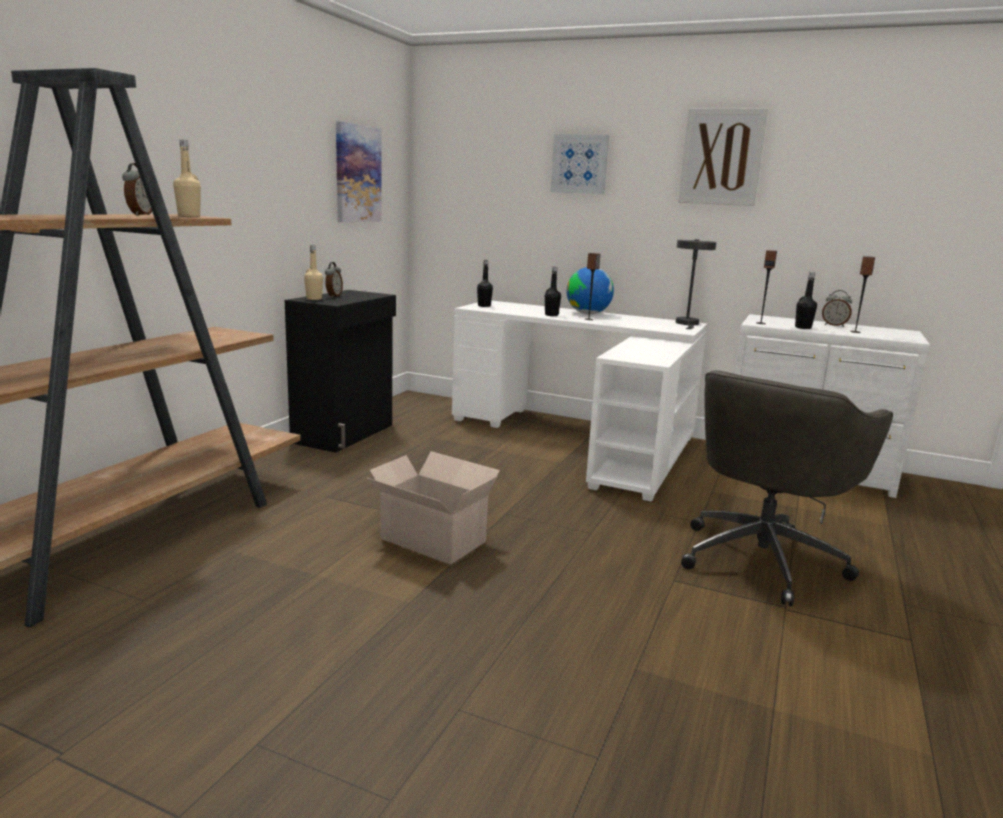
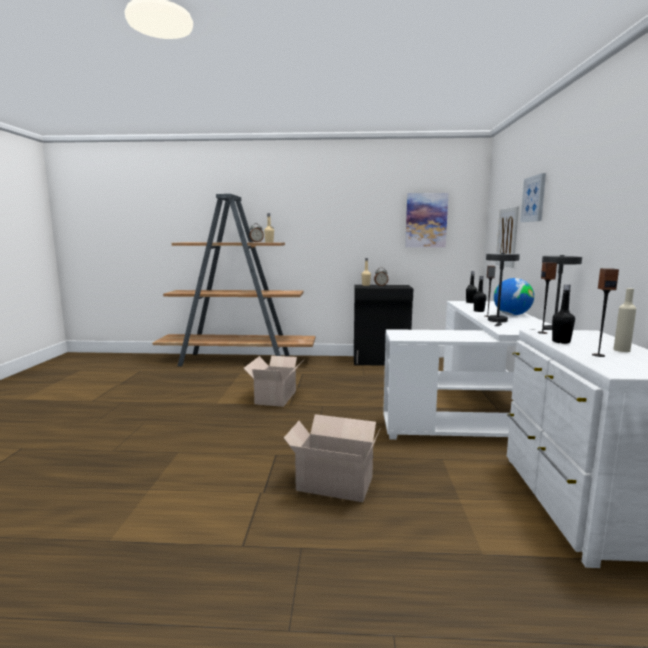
camera: 70 degrees right, 5 degrees down
picture [678,108,768,206] -> picture moved to [495,206,519,268]
grey office chair [681,370,893,606] -> cardboard box [284,414,380,502]
alarm clock [822,290,852,327] -> beige bottle [613,288,636,352]
none -> grey table lamp [486,253,520,326]

